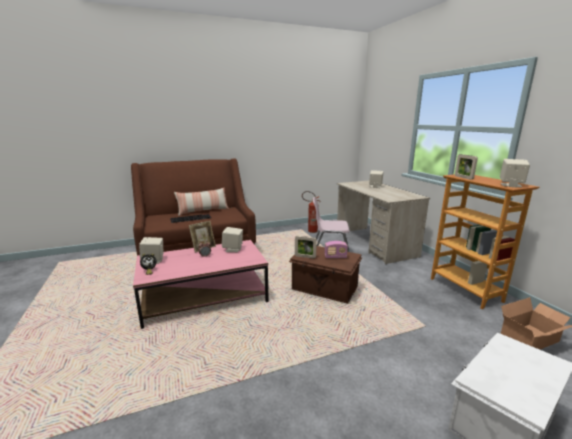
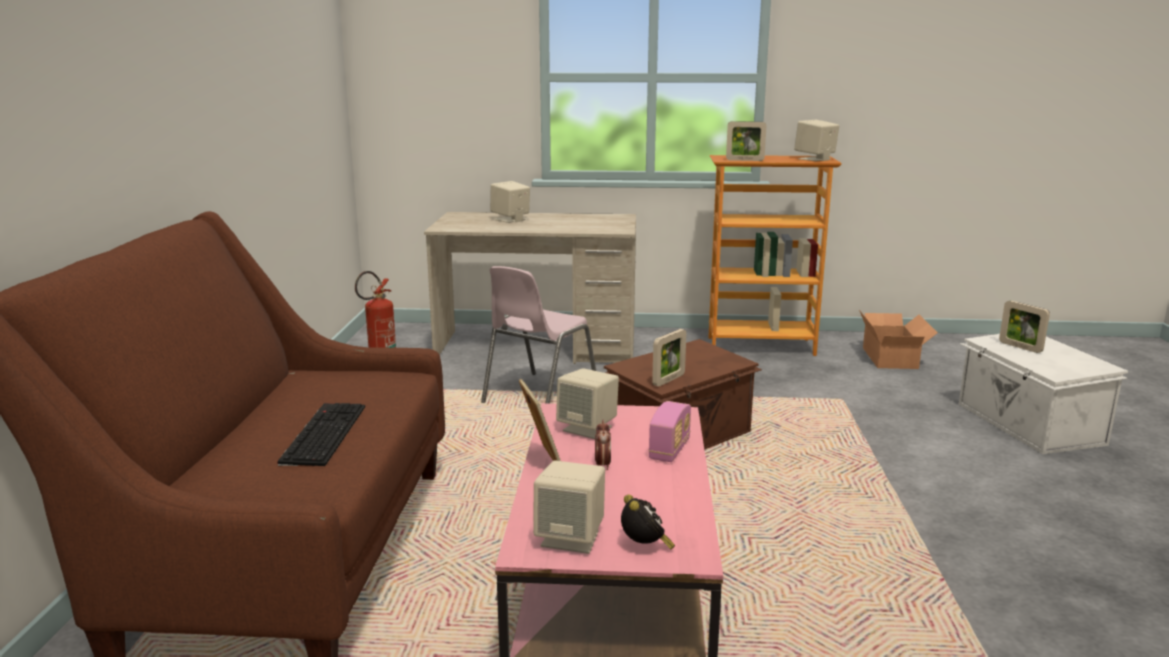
camera: 65 degrees left, 0 degrees up
pillow [174,188,229,216] -> none
radio [325,241,348,258] -> radio moved to [649,401,691,462]
none -> picture frame [999,301,1050,353]

